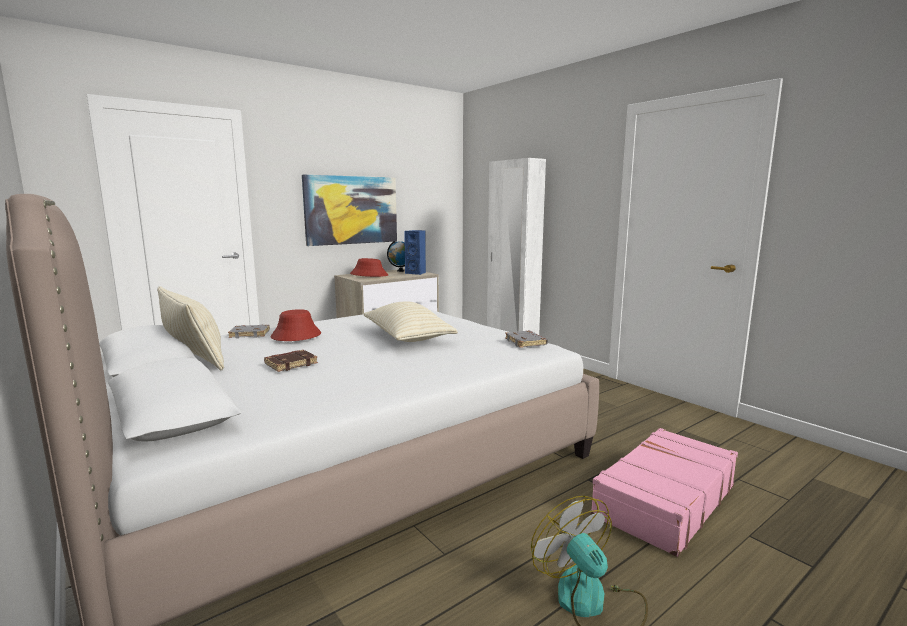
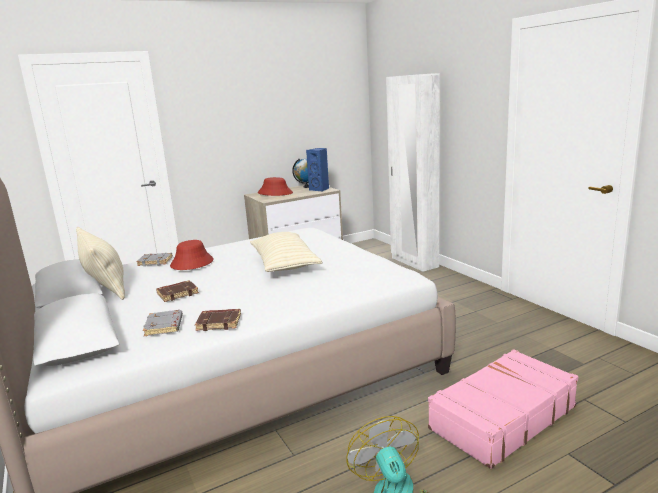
camera: 10 degrees right, 5 degrees up
picture [302,175,397,246] -> none
grey book [505,331,548,348] -> grey book moved to [143,310,183,336]
none -> brown book [195,309,241,331]

